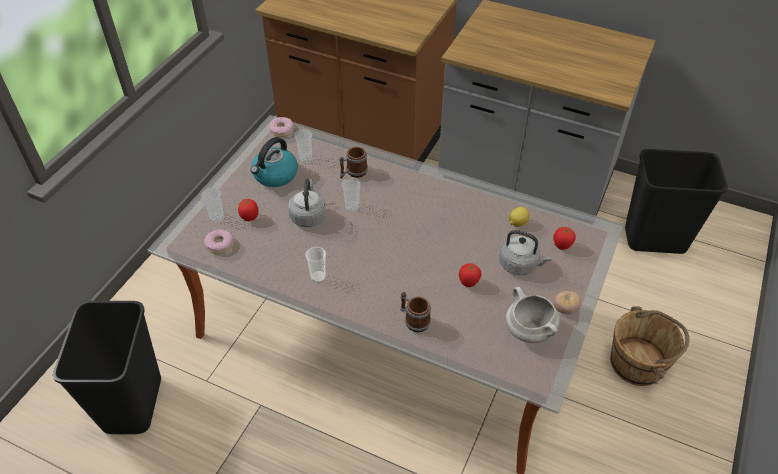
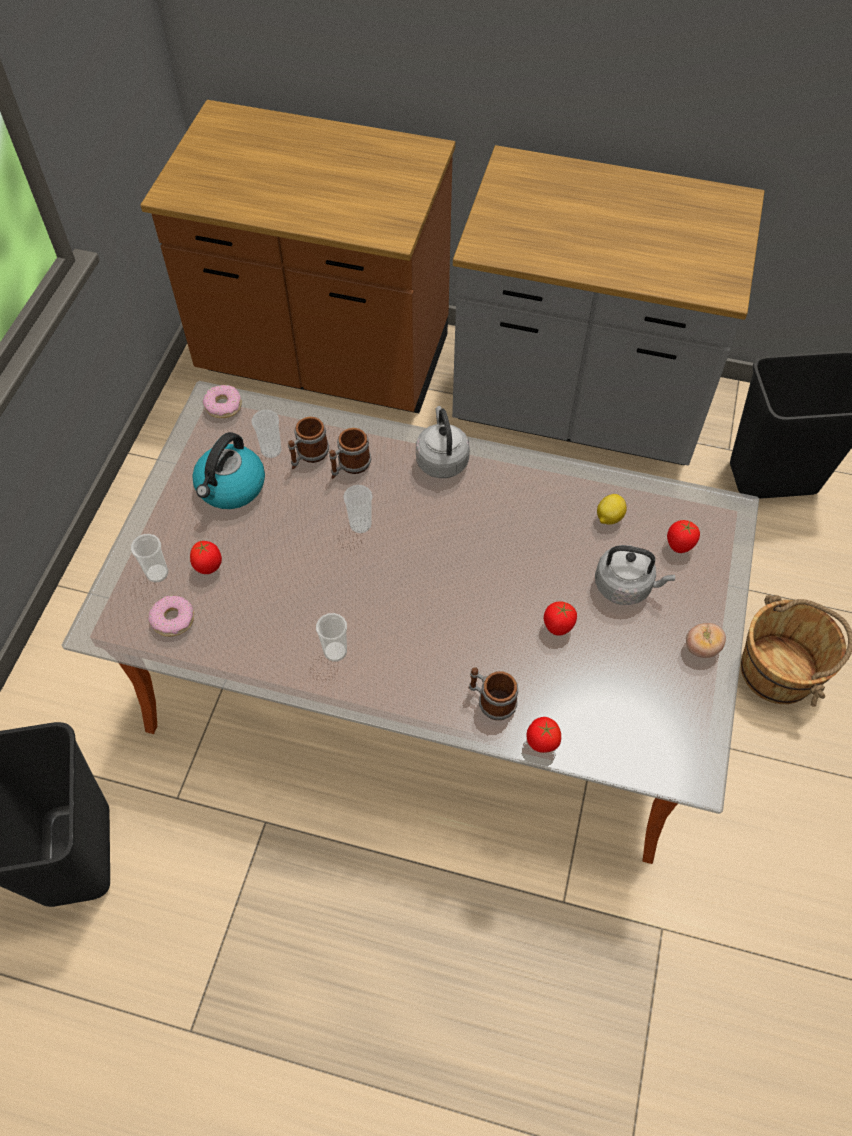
camera: 10 degrees left, 10 degrees up
grey kettle [288,179,327,227] -> grey kettle moved to [416,406,470,478]
white cooking pot [506,287,560,343] -> none
none -> mug [288,417,329,469]
none -> tomato [526,717,561,753]

